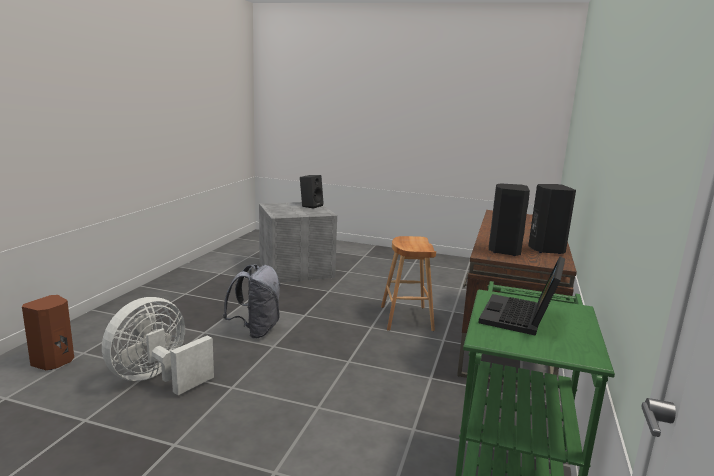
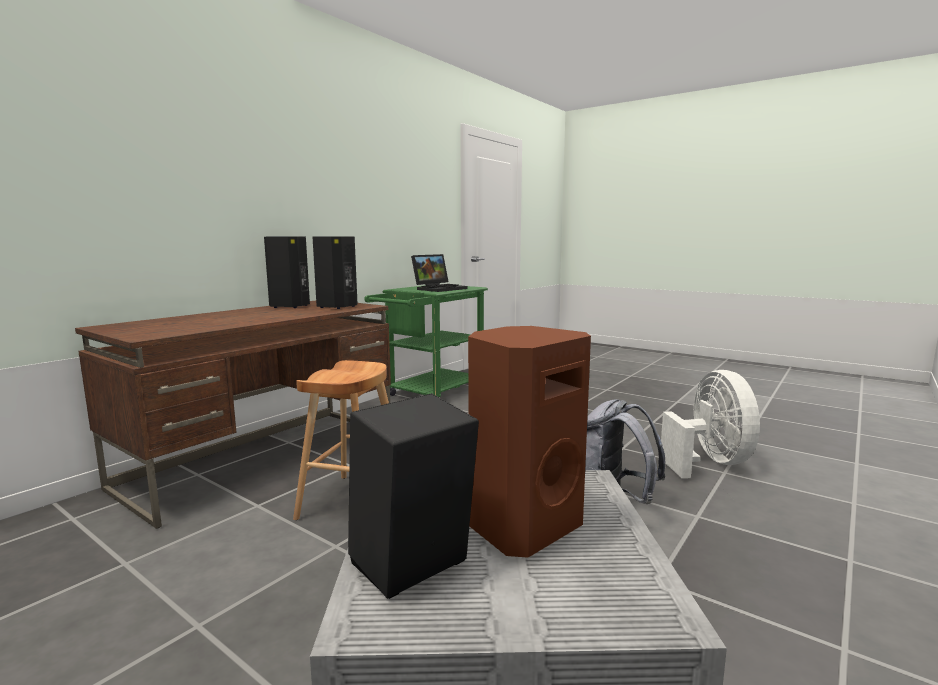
camera: 160 degrees left, 5 degrees down
brown speaker [22,295,74,370] -> brown speaker moved to [468,326,591,558]
white fan [102,297,214,395] -> white fan turned 60 degrees counterclockwise [661,370,760,478]

